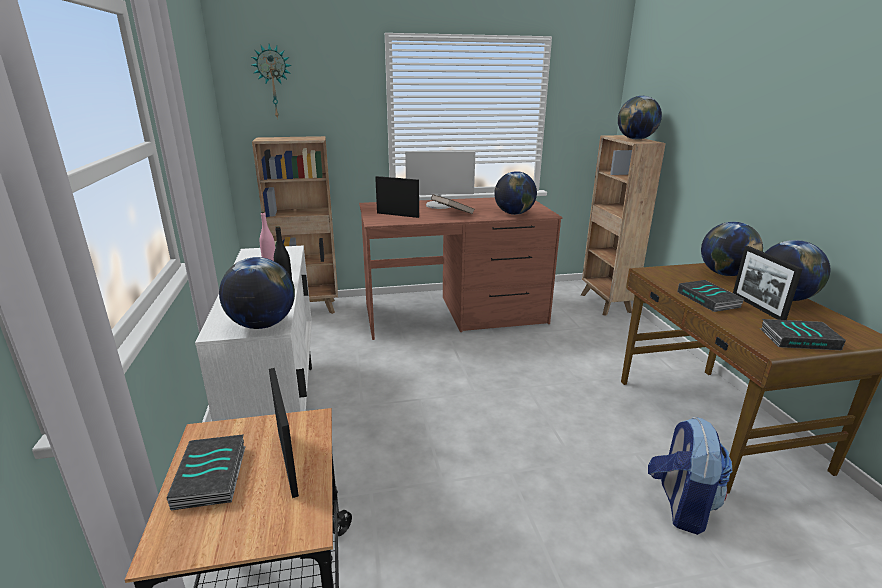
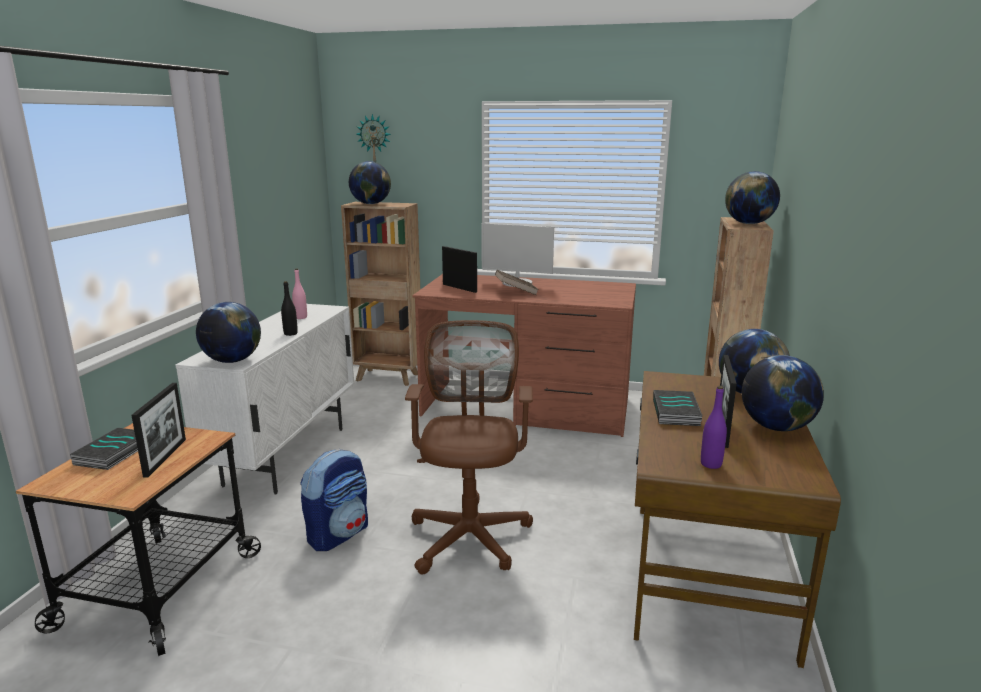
camera: 25 degrees right, 5 degrees down
globe [494,171,537,215] -> globe moved to [349,161,391,204]
backpack [648,417,732,535] -> backpack moved to [300,449,368,551]
book [760,319,846,350] -> purple bottle [701,386,727,469]
none -> brown office chair [405,320,533,575]

